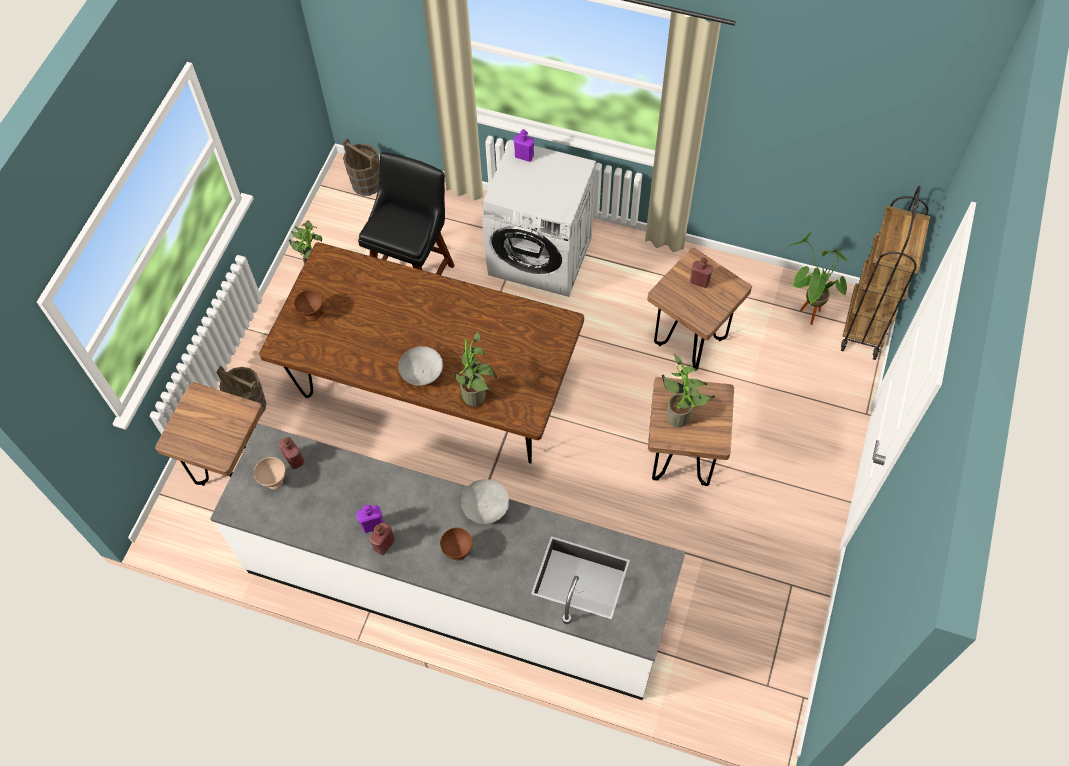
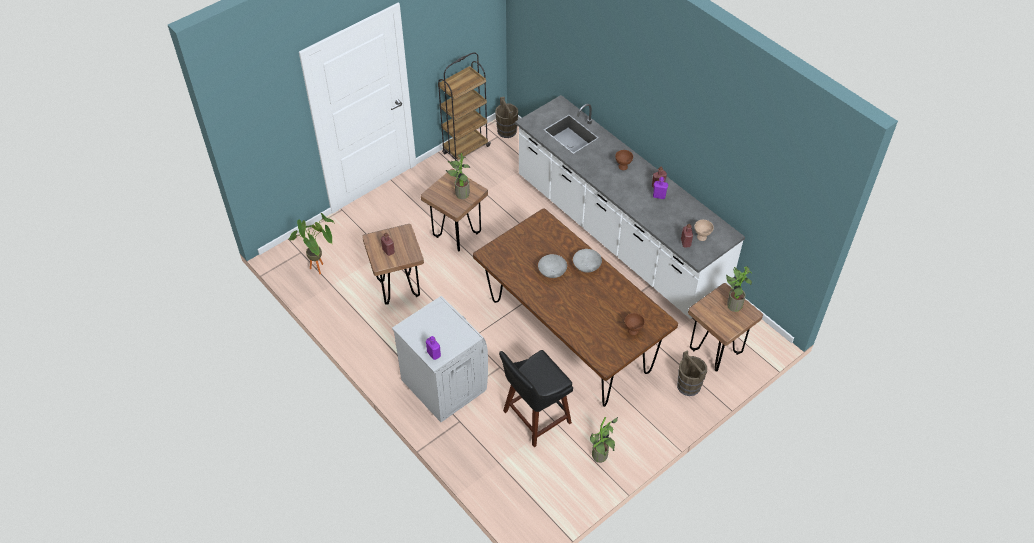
camera: 150 degrees left, 10 degrees down
brown bucket [342,138,380,196] -> brown bucket moved to [495,97,518,138]
potted plant [455,330,497,406] -> potted plant moved to [726,266,752,312]
grey bowl [461,479,509,524] -> grey bowl moved to [538,254,567,278]
brown cart [841,186,930,360] -> brown cart moved to [438,53,492,162]

